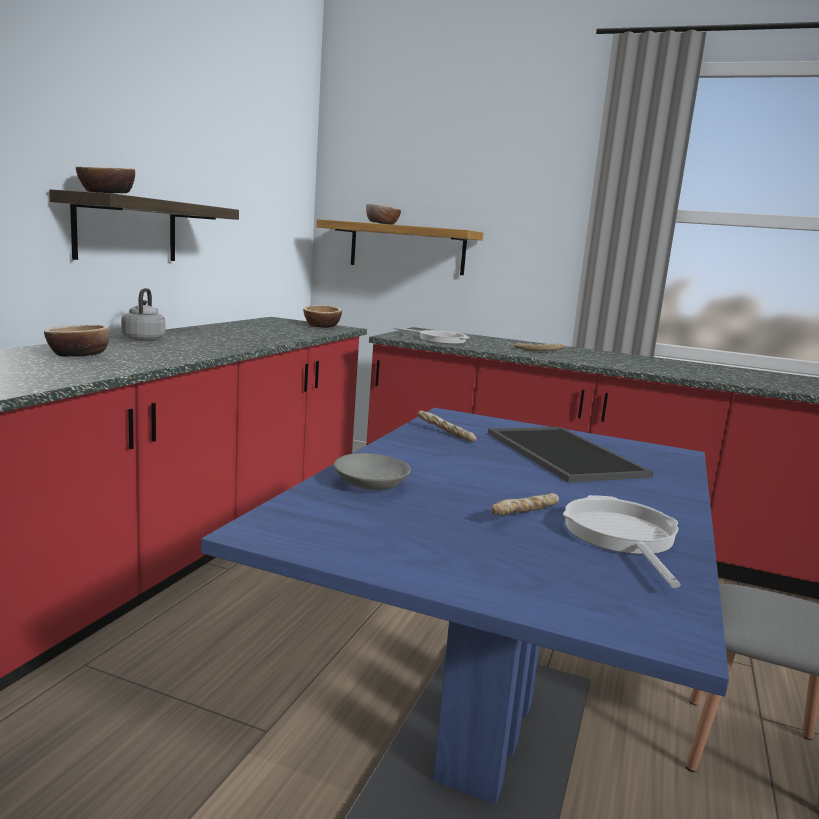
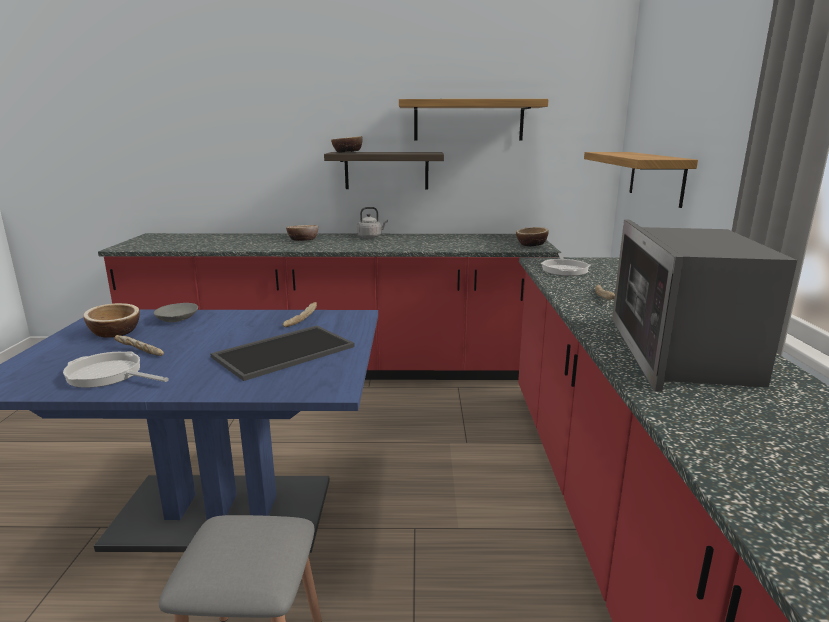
camera: 70 degrees right, 5 degrees up
bowl [366,204,401,225] -> bowl moved to [83,303,140,338]
frying pan [563,495,681,588] -> frying pan turned 135 degrees counterclockwise [63,351,169,388]
none -> shelf [399,99,549,140]
none -> microwave [612,220,797,392]

